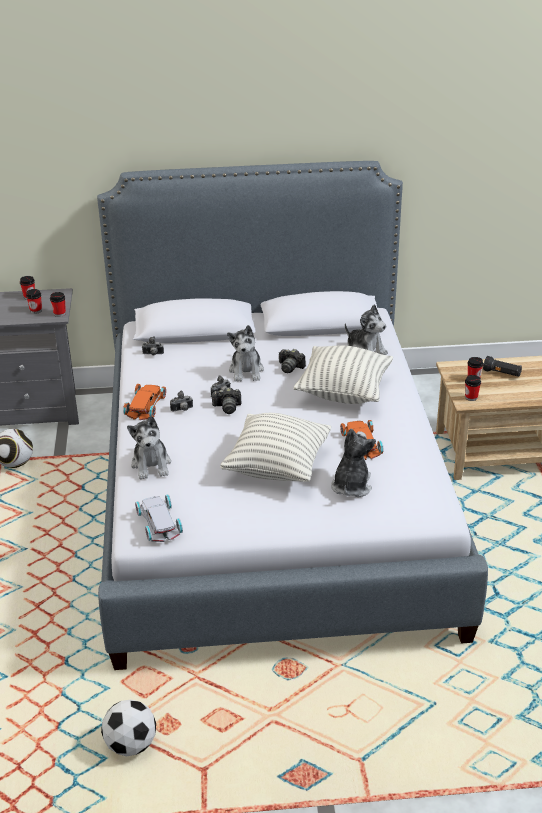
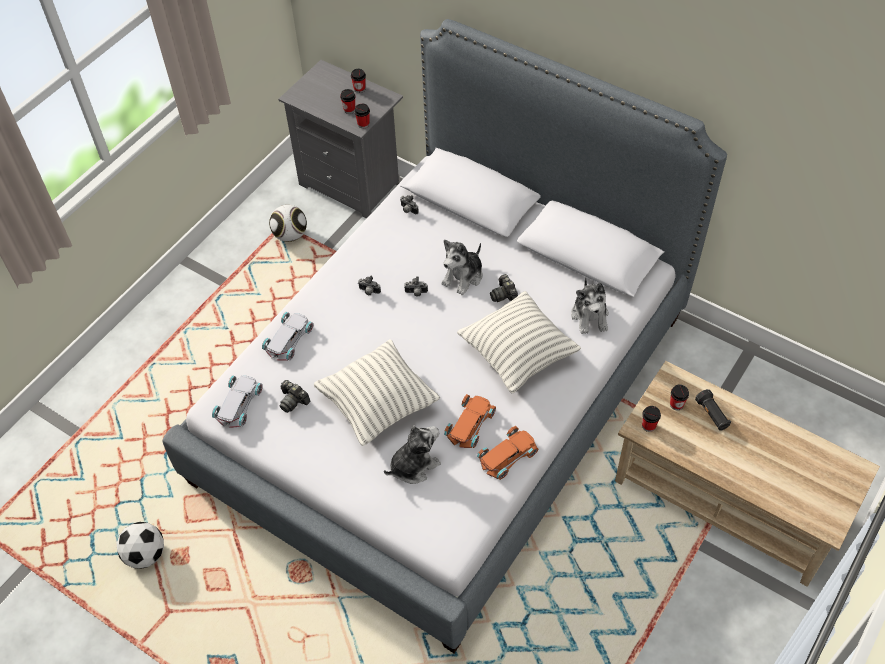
camera: 40 degrees right, 20 degrees up
orange toy car [123,384,166,420] -> orange toy car moved to [477,426,538,480]
plush toy [127,416,171,479] -> white toy car [262,312,314,361]
camera [211,387,241,414] -> camera moved to [280,380,310,413]

